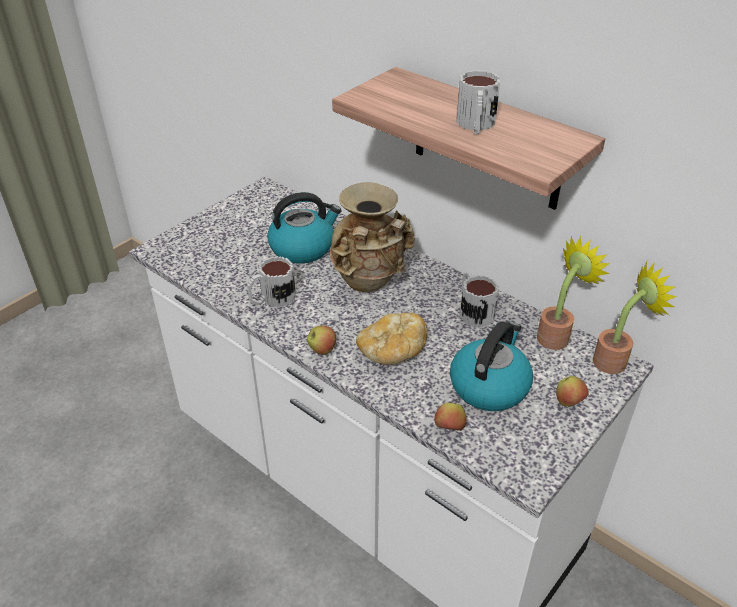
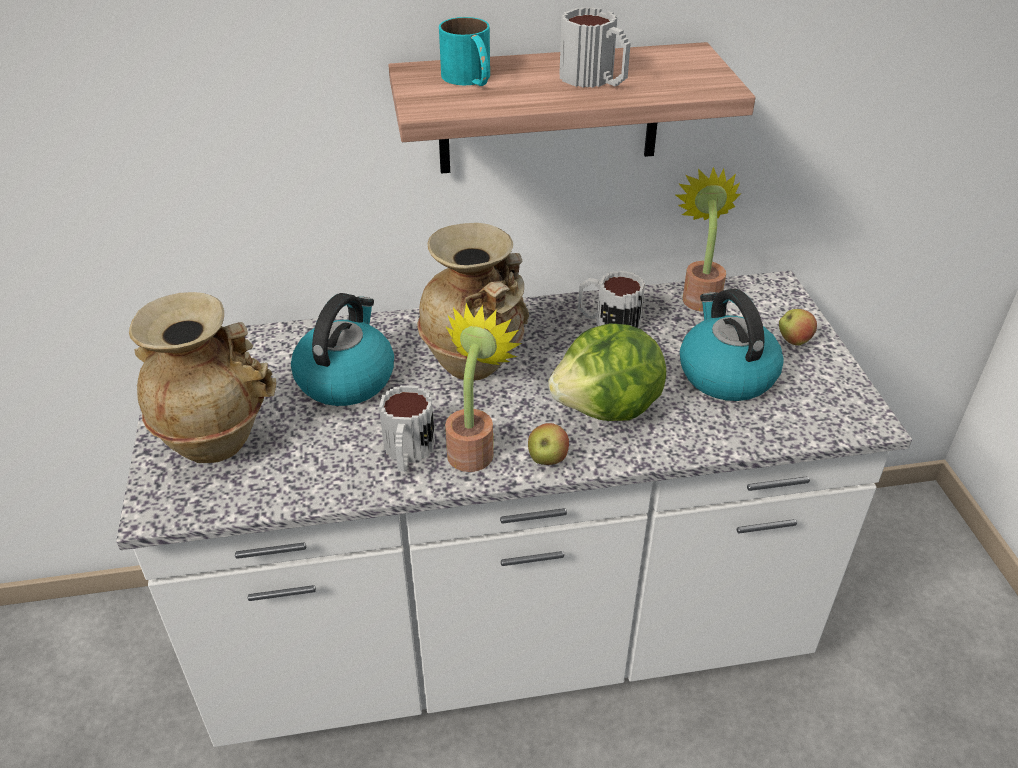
camera: 50 degrees left, 0 degrees up
bread [356,313,428,365] -> lettuce [548,323,666,421]
apple [434,403,467,431] -> none
potted plant [593,262,677,374] -> potted plant moved to [445,303,522,472]
none -> beige vase [129,292,276,463]
none -> turquoise mug [439,17,490,86]

